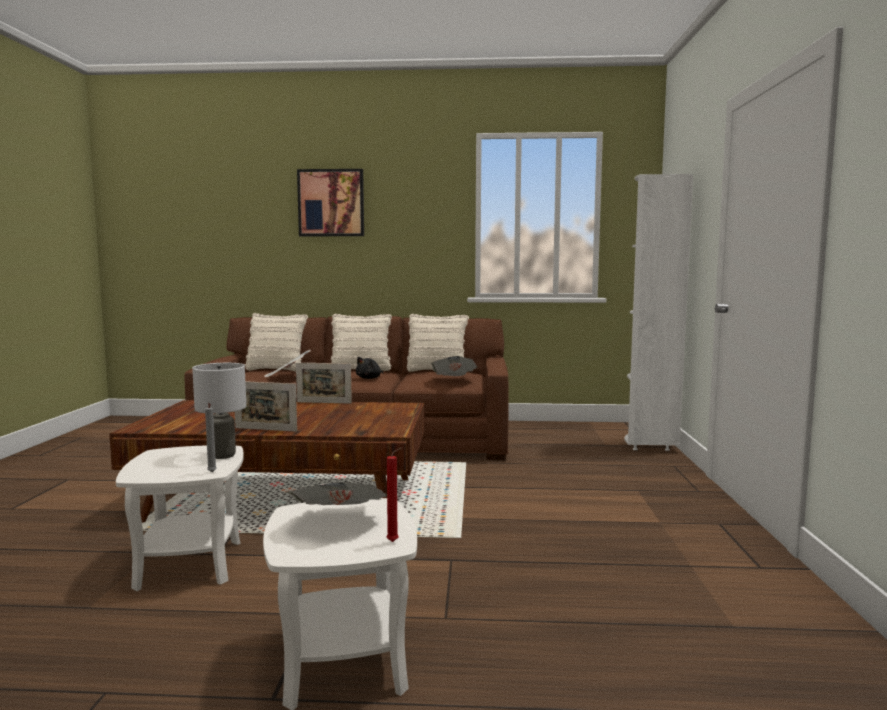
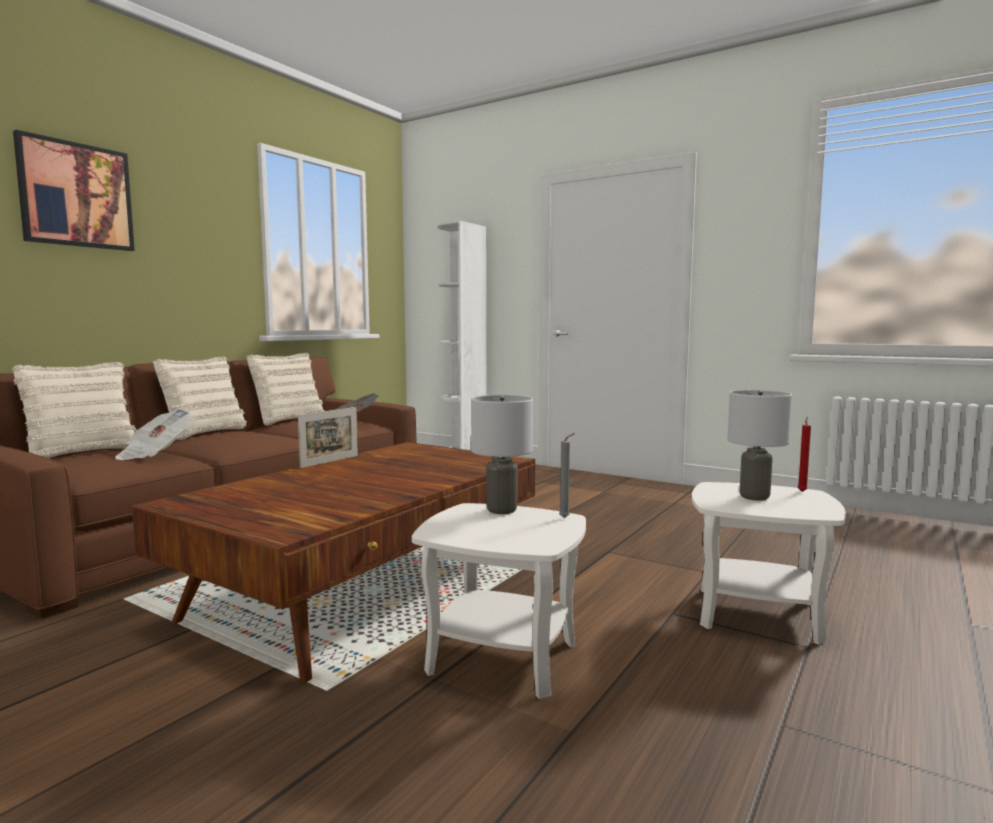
camera: 60 degrees left, 0 degrees up
picture frame [235,381,297,432] -> none
newspaper [285,482,387,505] -> white table lamp [727,390,792,501]
black plush toy [356,357,383,379] -> none

